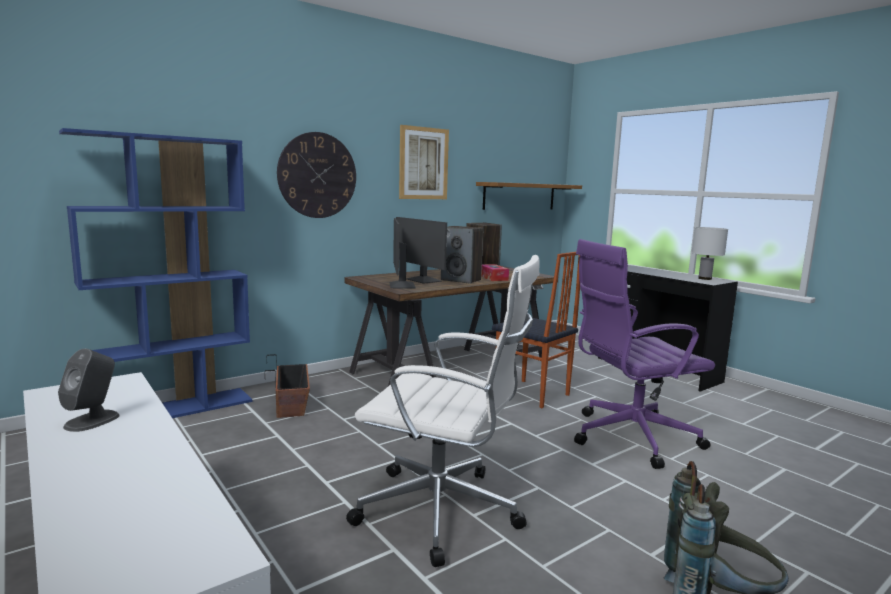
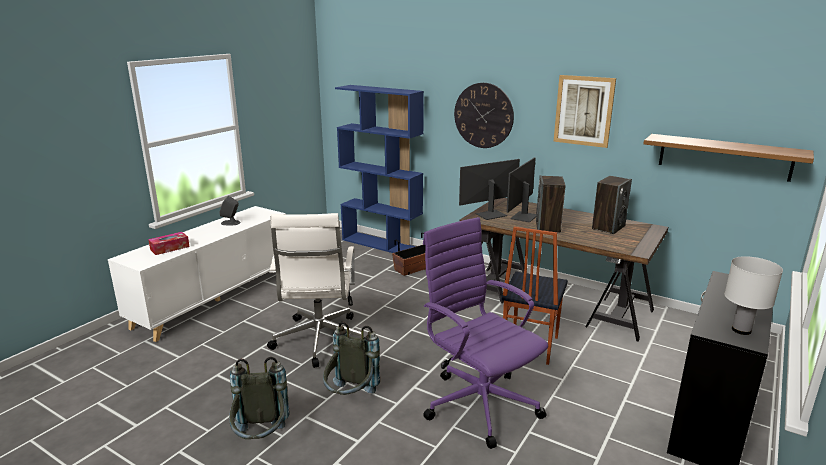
camera: 70 degrees right, 10 degrees up
tissue box [481,264,509,281] -> tissue box moved to [148,232,190,255]
none -> grey backpack [323,321,380,395]

